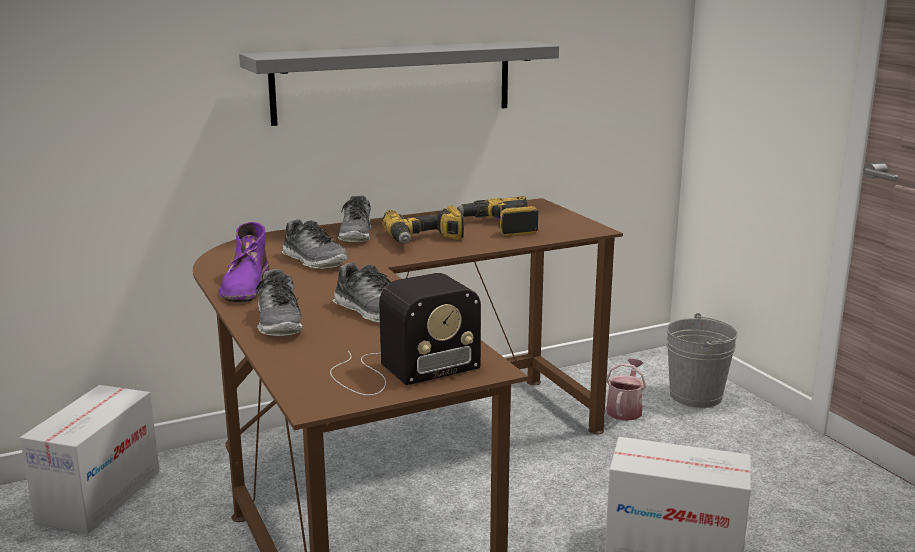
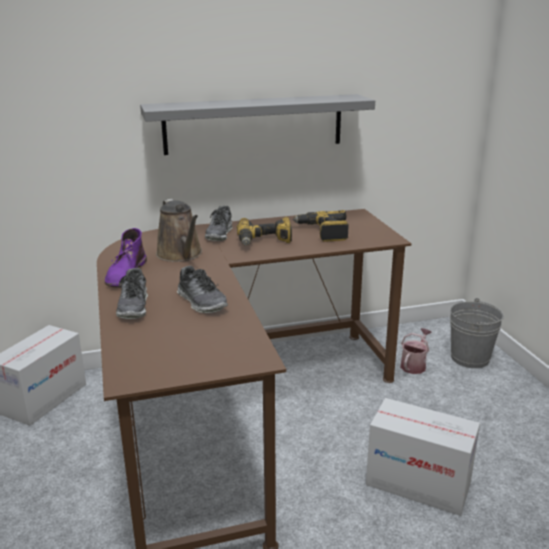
camera: 10 degrees right, 5 degrees up
shoe [282,219,348,269] -> brown watering can [156,199,202,262]
radio [330,273,481,396] -> none

